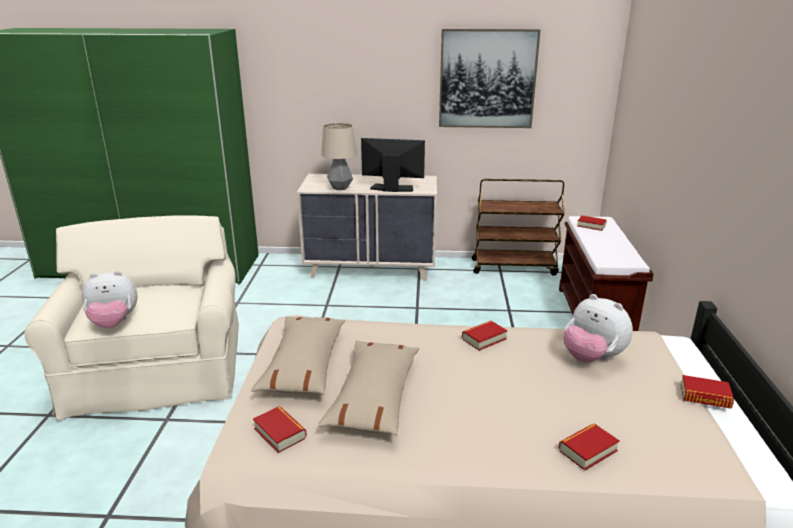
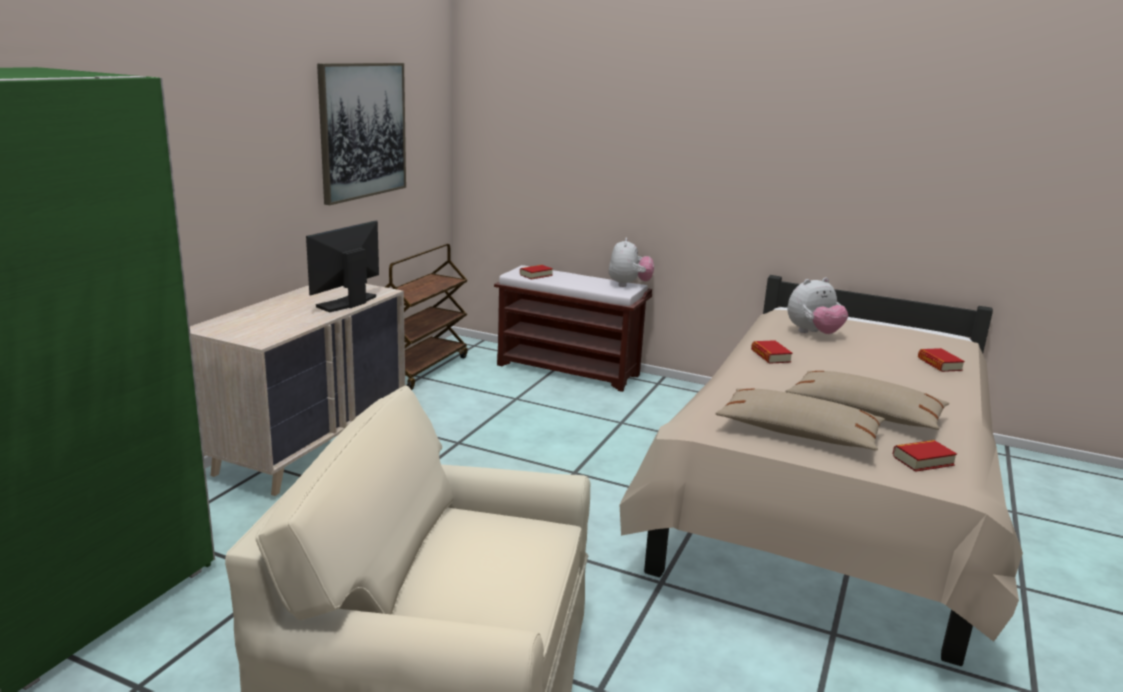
camera: 70 degrees left, 5 degrees down
plush toy [82,271,137,328] -> plush toy moved to [609,238,654,287]
table lamp [321,123,357,190] -> none
book [681,375,734,409] -> none

